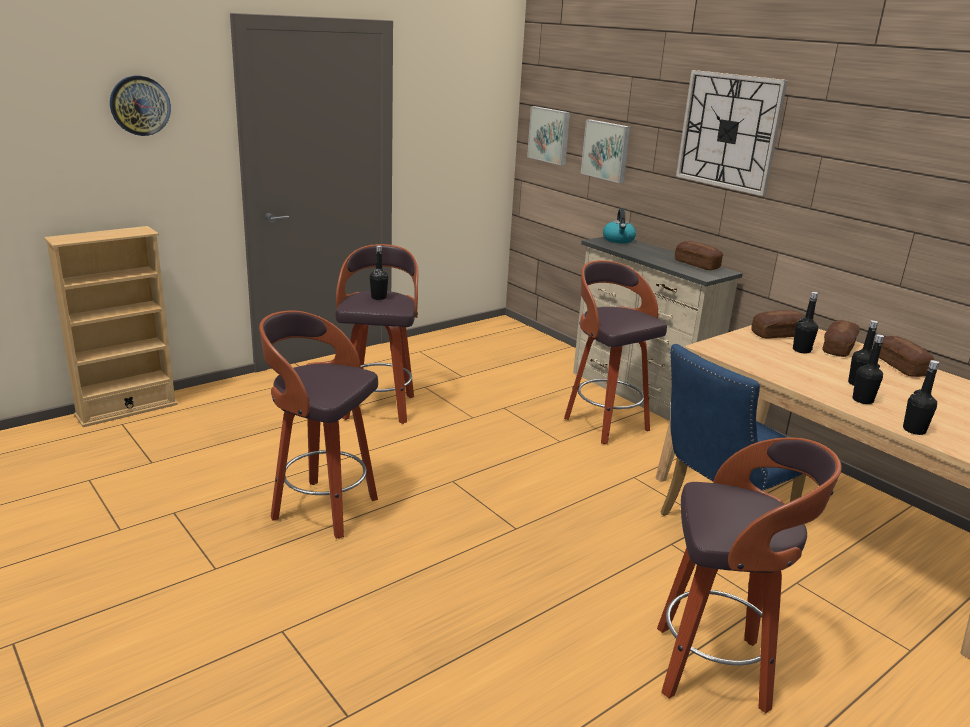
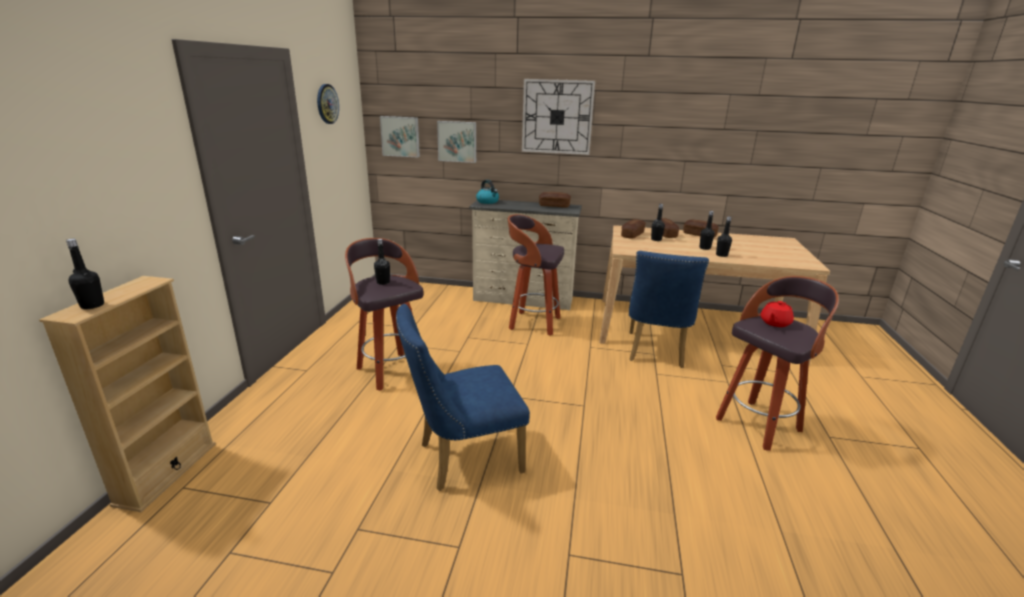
camera: 40 degrees left, 0 degrees up
wall clock [110,76,171,136] -> wall clock moved to [317,84,339,124]
stool [259,311,378,539] -> blue chair [396,304,530,491]
black bottle [903,360,939,435] -> black bottle moved to [66,239,104,309]
none -> red teapot [761,301,794,327]

